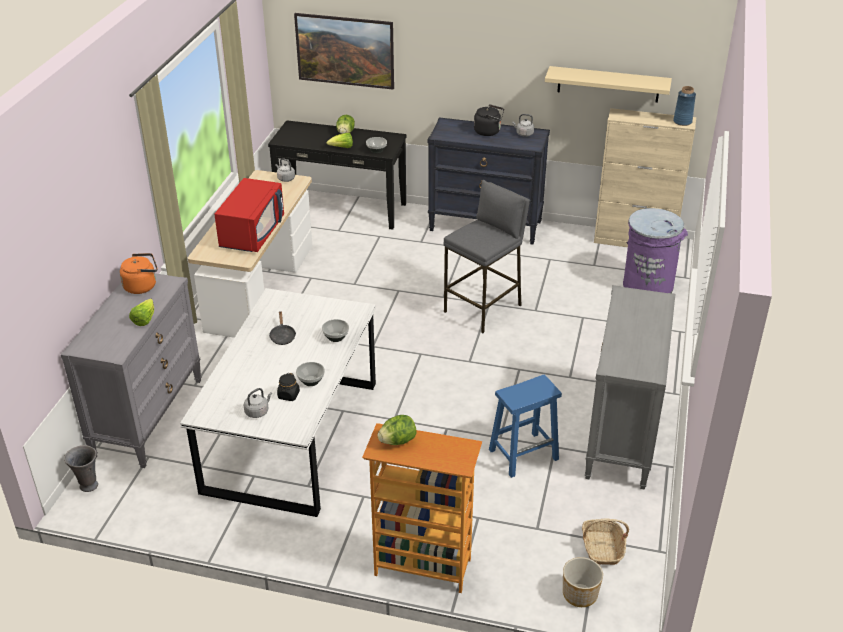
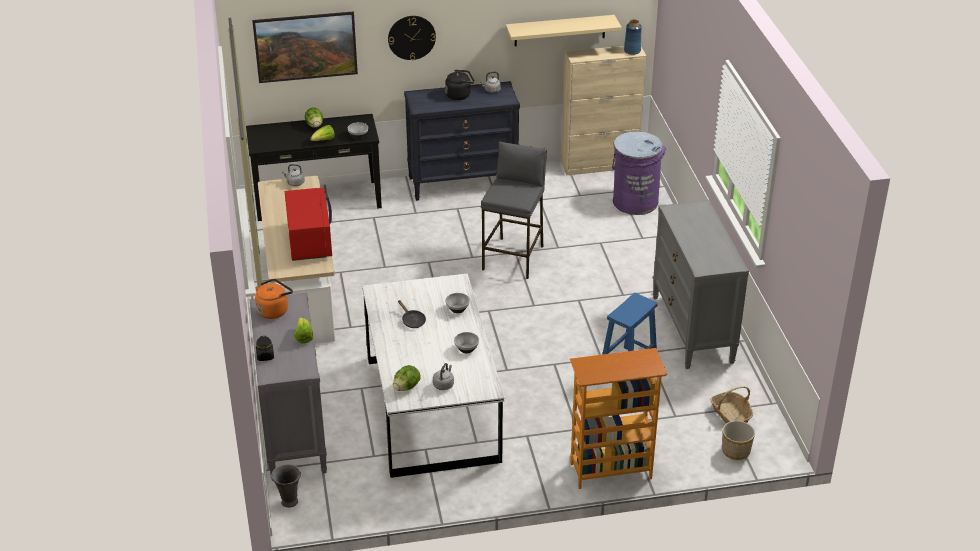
camera: 25 degrees left, 0 degrees up
black jar [277,373,300,401] -> black jar moved to [256,336,274,361]
lettuce [377,415,417,445] -> lettuce moved to [393,365,421,391]
none -> wall clock [388,16,436,60]

